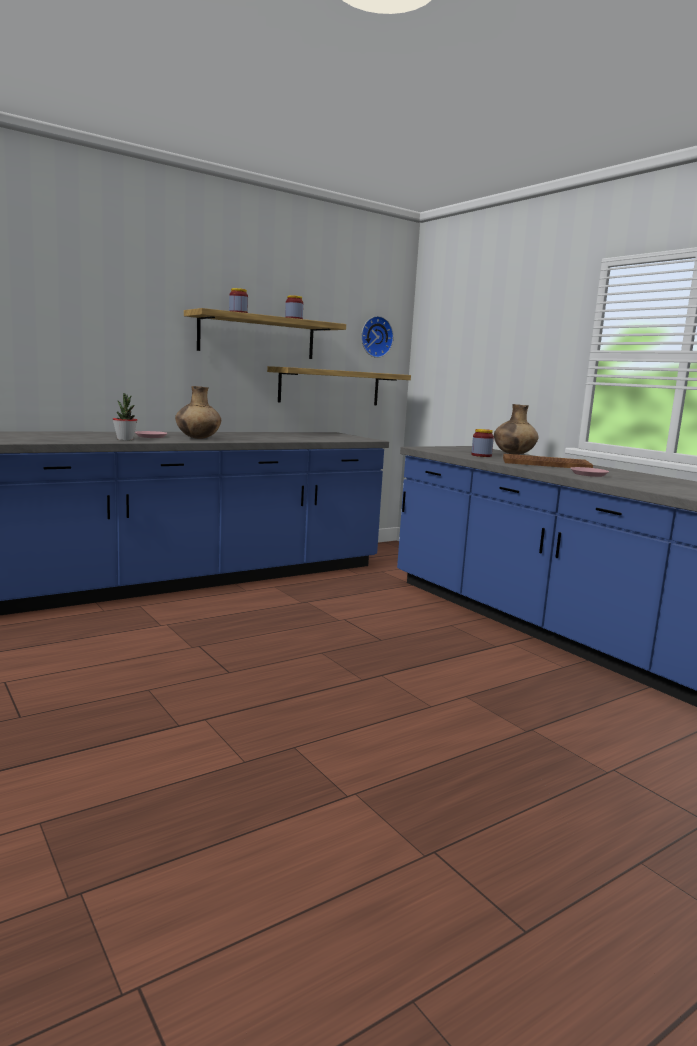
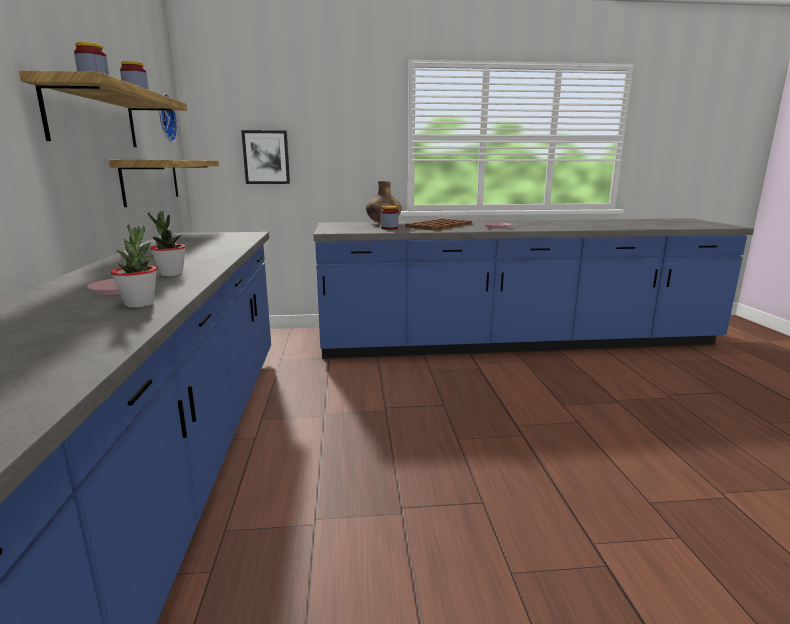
camera: 60 degrees left, 5 degrees up
brown vase [175,386,221,439] -> potted plant [148,211,186,277]
none -> picture [241,130,290,184]

